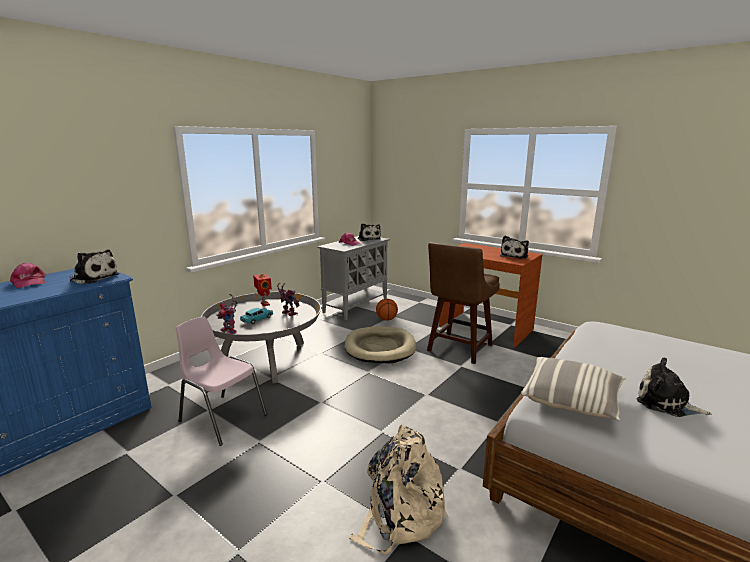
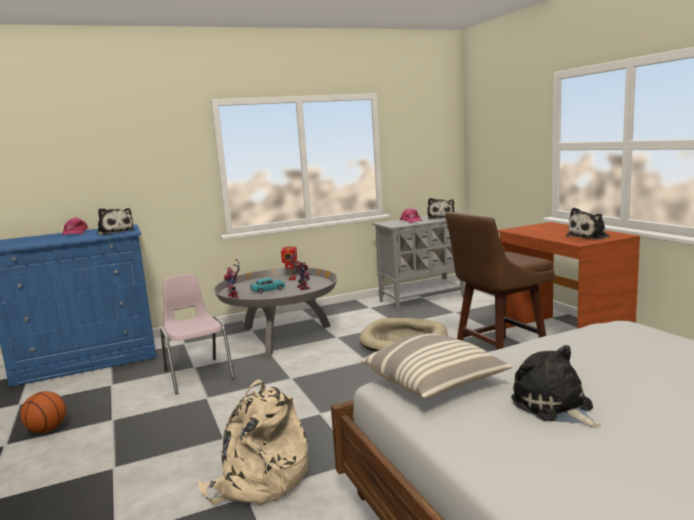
camera: 30 degrees right, 5 degrees down
basketball [376,299,398,321] -> basketball moved to [20,391,66,433]

